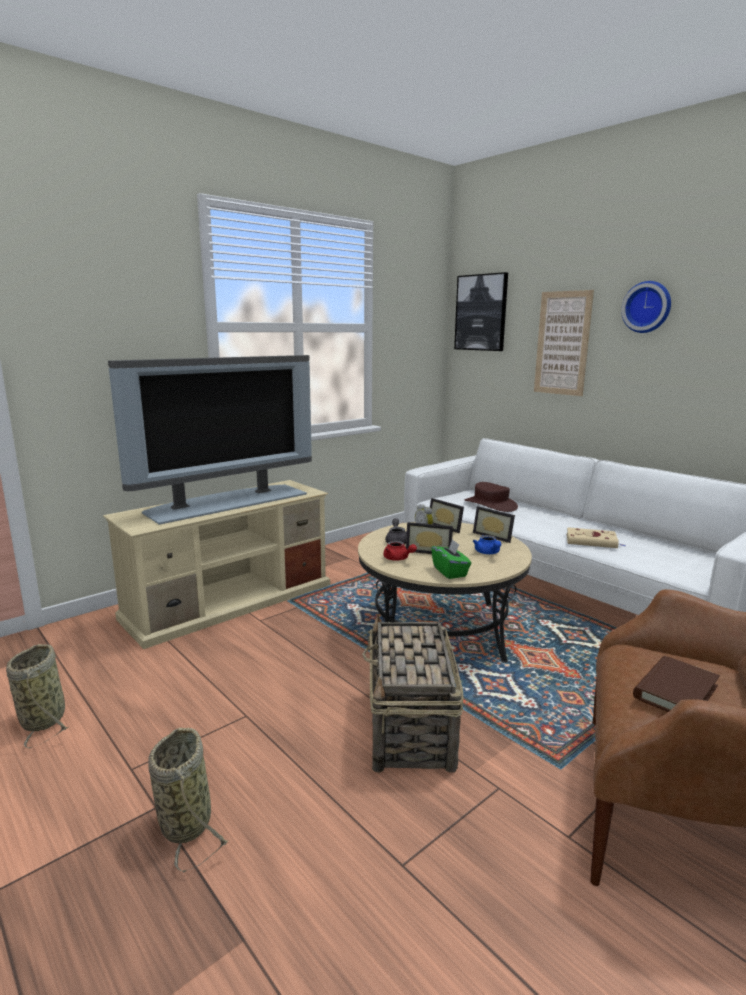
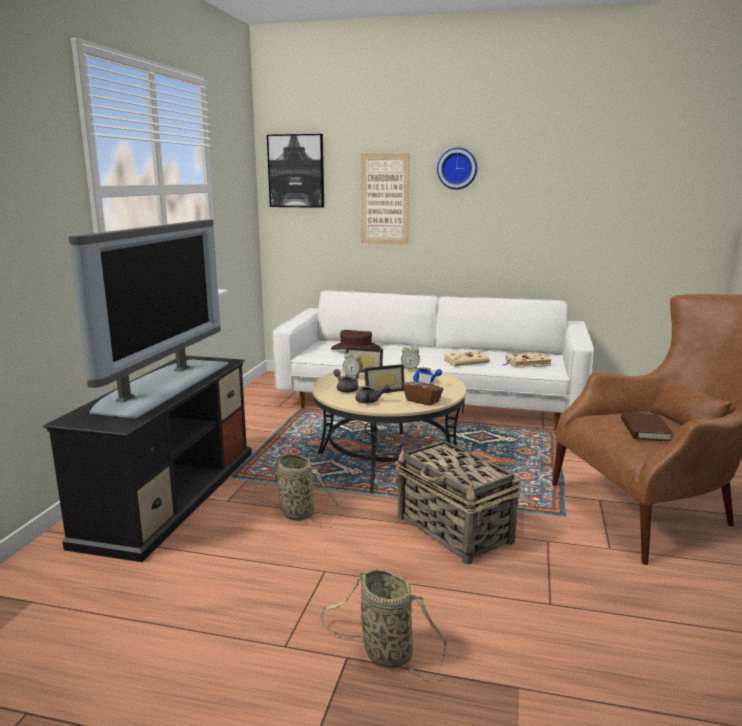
camera: 35 degrees left, 0 degrees up
basket [6,644,68,748] -> basket moved to [253,453,339,524]
beige tv stand [103,480,330,649] -> black tv stand [43,356,252,562]
red teapot [383,541,417,561] -> grey teapot [355,385,391,404]
green tissue box [431,539,471,579] -> brown tissue box [403,373,443,406]
picture frame [473,506,515,543] -> alarm clock [401,347,420,370]
none -> beige book [502,353,552,368]

